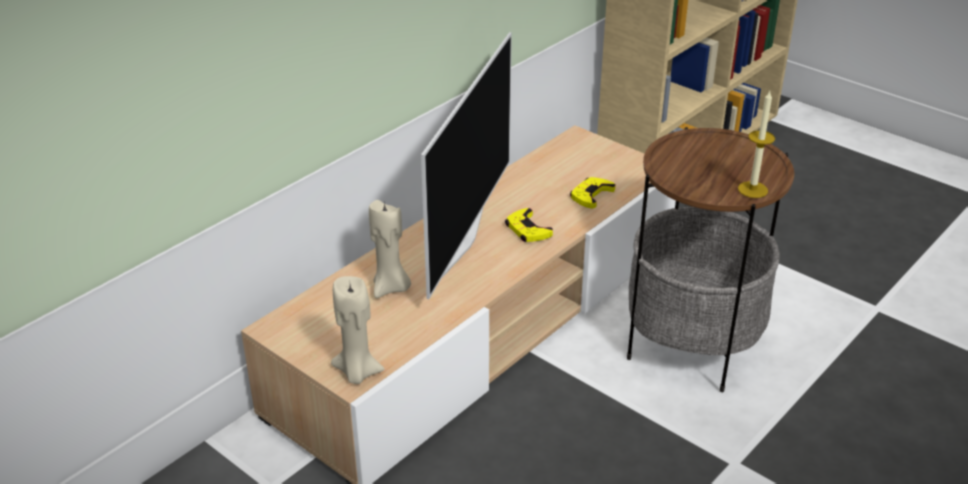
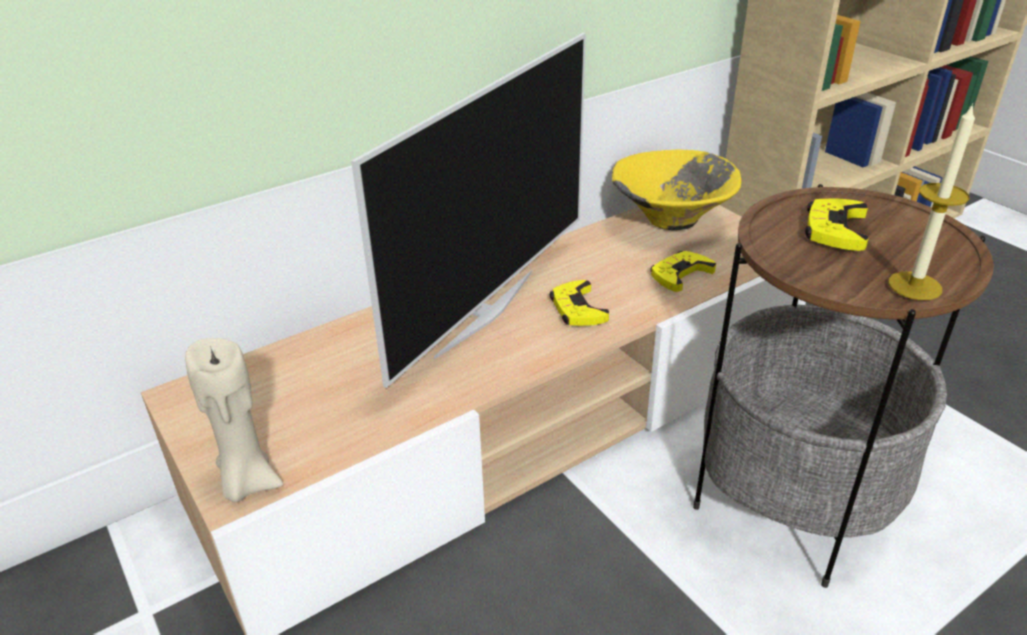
camera: 15 degrees right, 0 degrees up
beige candle [369,200,411,298] -> none
none -> yellow bowl [612,149,741,230]
none -> yellow game controller [805,198,869,251]

